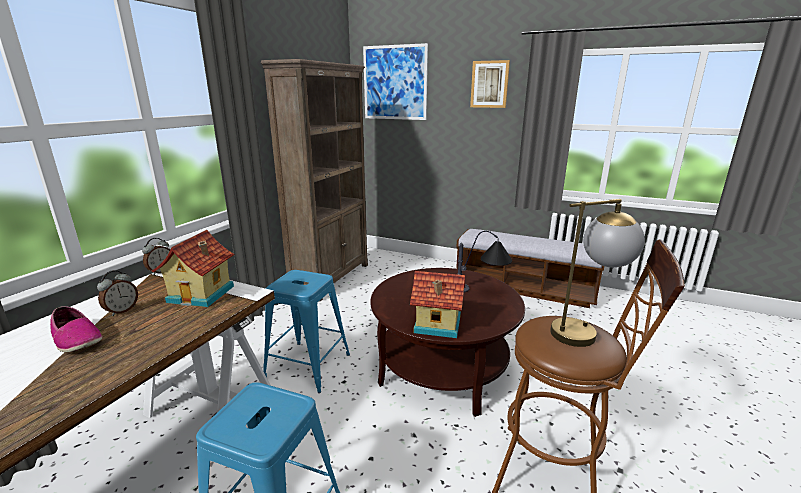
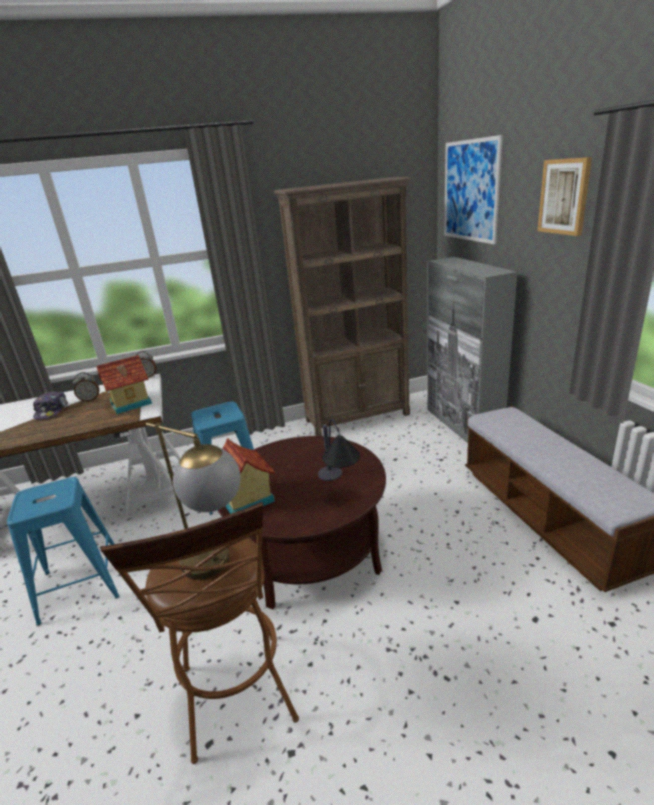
camera: 50 degrees right, 5 degrees up
shoe [50,306,102,352] -> cap [33,391,68,419]
none -> grey cabinet [427,257,518,443]

